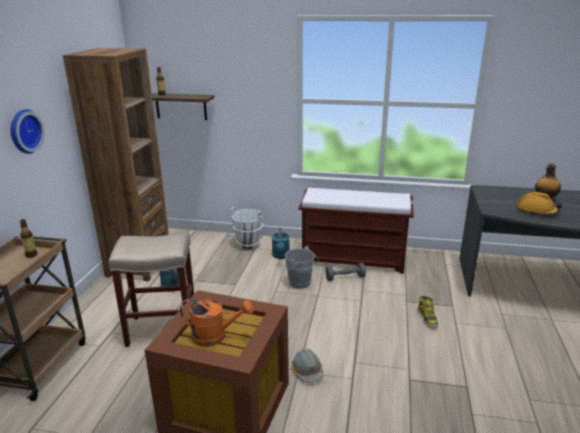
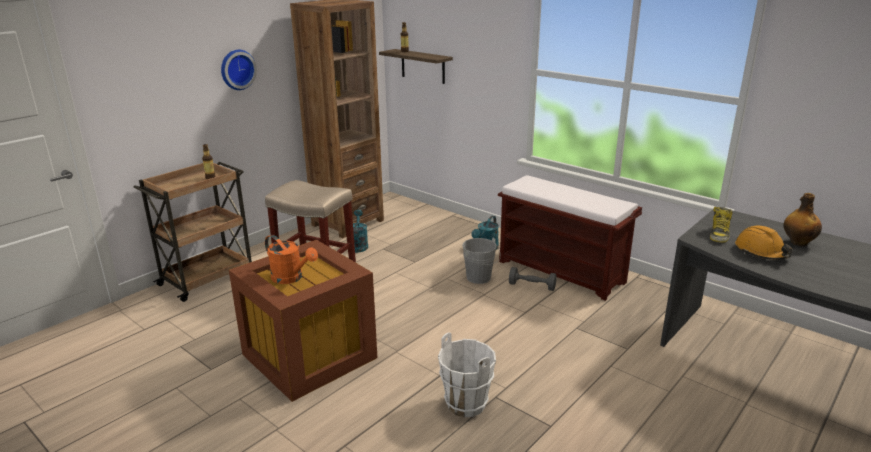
camera: 30 degrees right, 0 degrees up
white bucket [231,207,263,250] -> white bucket moved to [438,333,496,417]
grey hard hat [292,349,323,383] -> none
boot [418,296,438,329] -> boot moved to [710,207,732,243]

